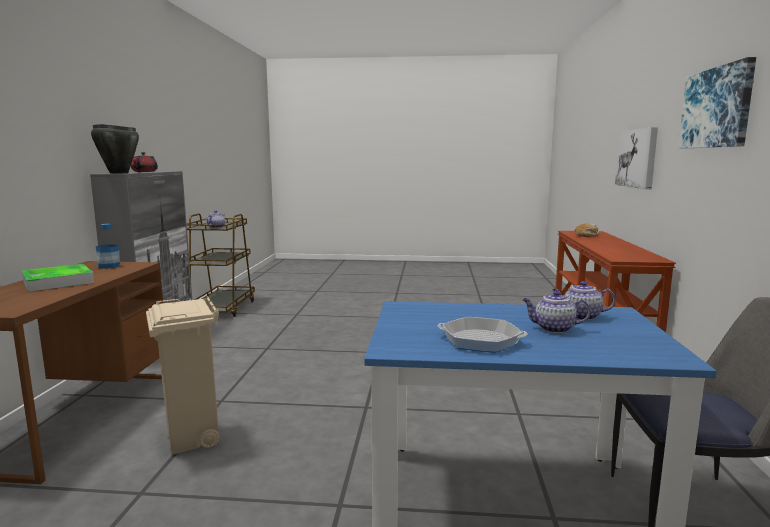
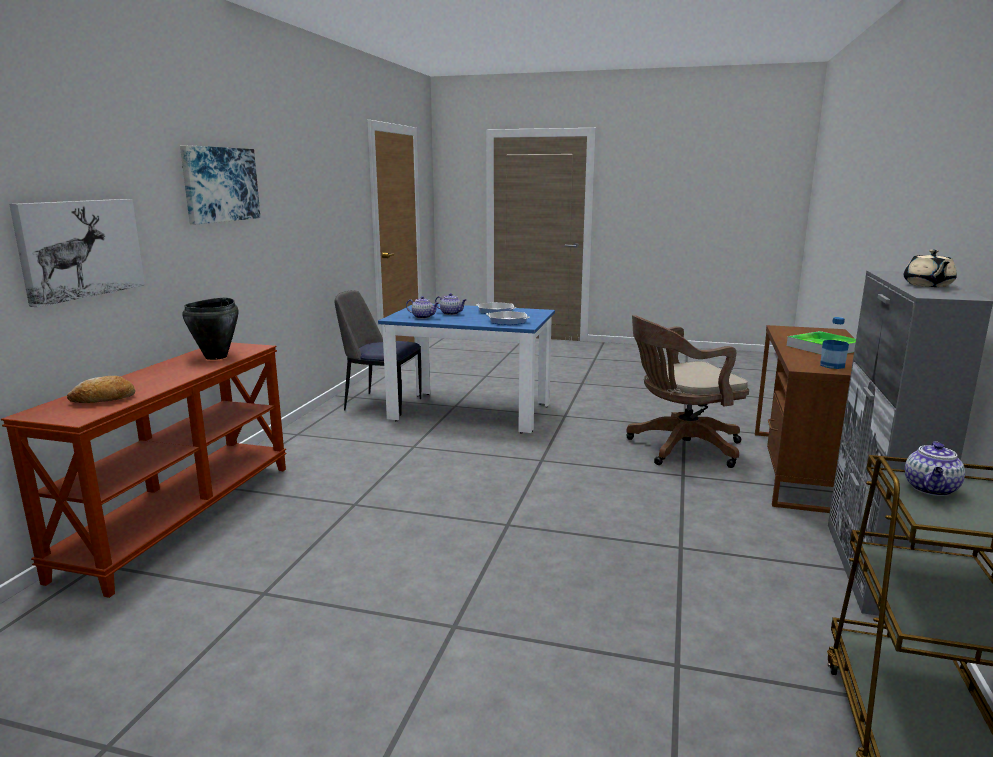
camera: 170 degrees left, 5 degrees up
black cooking pot [91,124,139,174] -> black cooking pot moved to [182,297,239,360]
red teapot [131,152,158,172] -> beige teapot [904,249,957,287]
beige trash can [146,296,220,454] -> brown office chair [626,315,749,468]
none -> frying pan [486,311,530,325]

